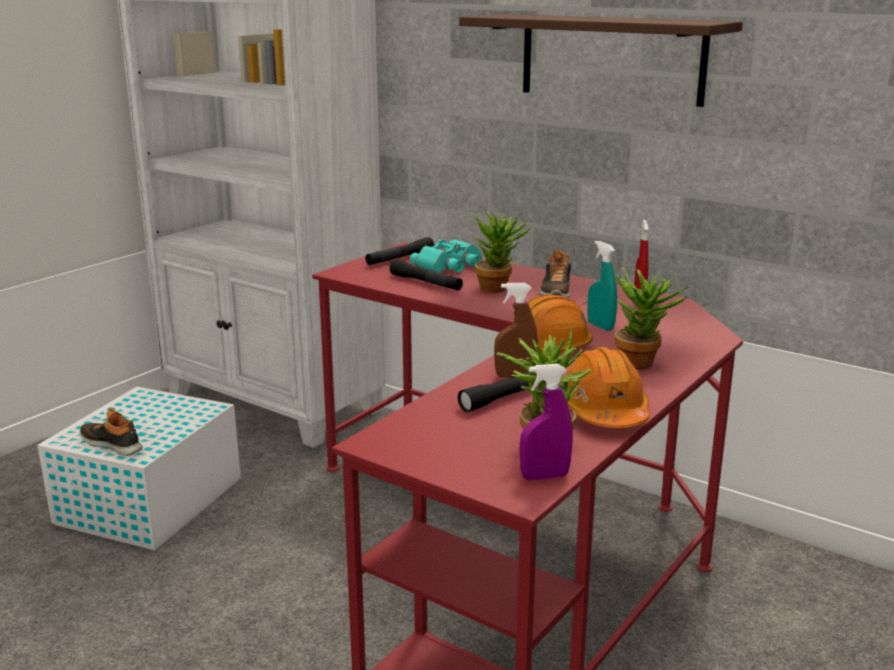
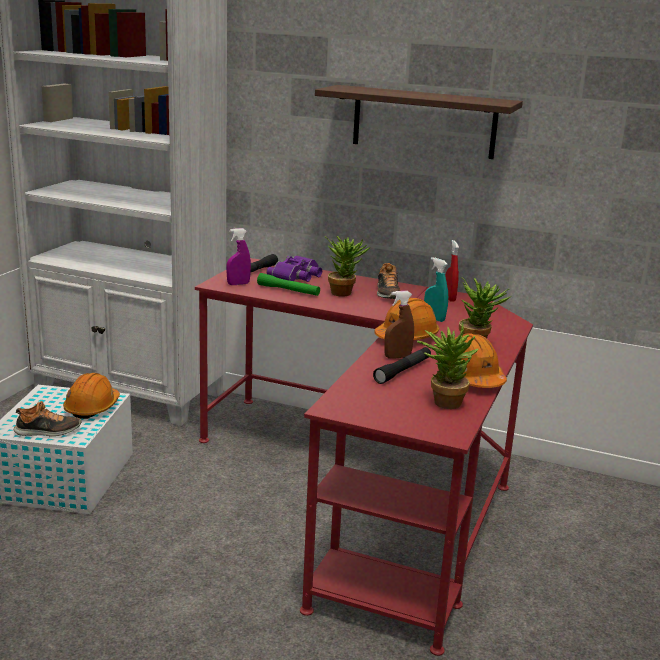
camera: 15 degrees left, 0 degrees up
shoe [80,408,143,456] -> shoe turned 150 degrees clockwise [14,401,81,436]
black flashlight [390,259,463,291] -> green flashlight [257,273,320,296]
turquoise binoculars [410,239,483,273] -> purple binoculars [266,255,322,282]
purple spray bottle [520,364,573,480] -> purple spray bottle moved to [226,228,251,285]
none -> orange hard hat [63,373,120,419]

